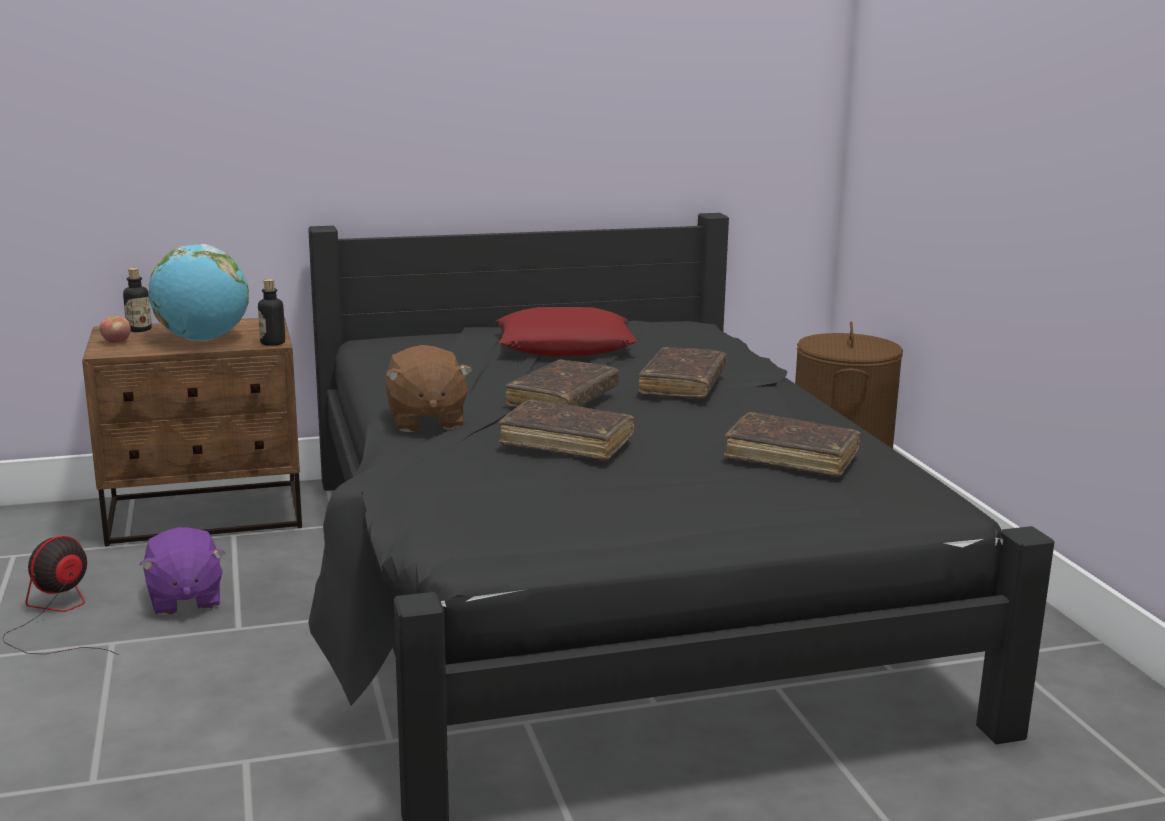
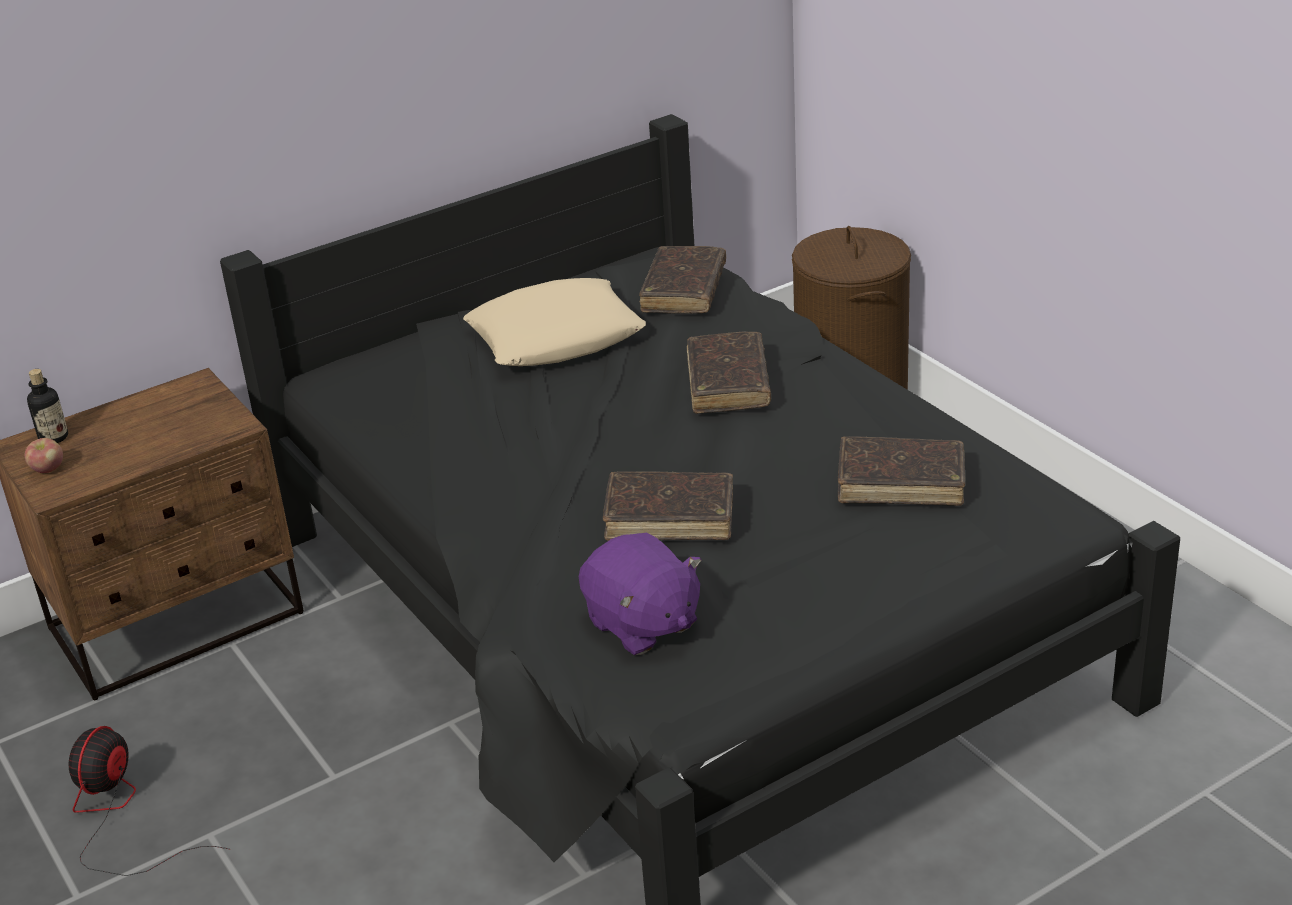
camera: 15 degrees left, 15 degrees up
purple plush toy [139,527,226,616] -> purple plush toy moved to [579,533,702,655]
globe [148,244,249,341] -> none
bottle [258,279,285,346] -> none
brown plush toy [385,345,472,432] -> none
red pillow [496,307,638,357] -> beige pillow [463,278,646,366]
brown book [505,359,619,407] -> brown book moved to [639,246,726,314]

